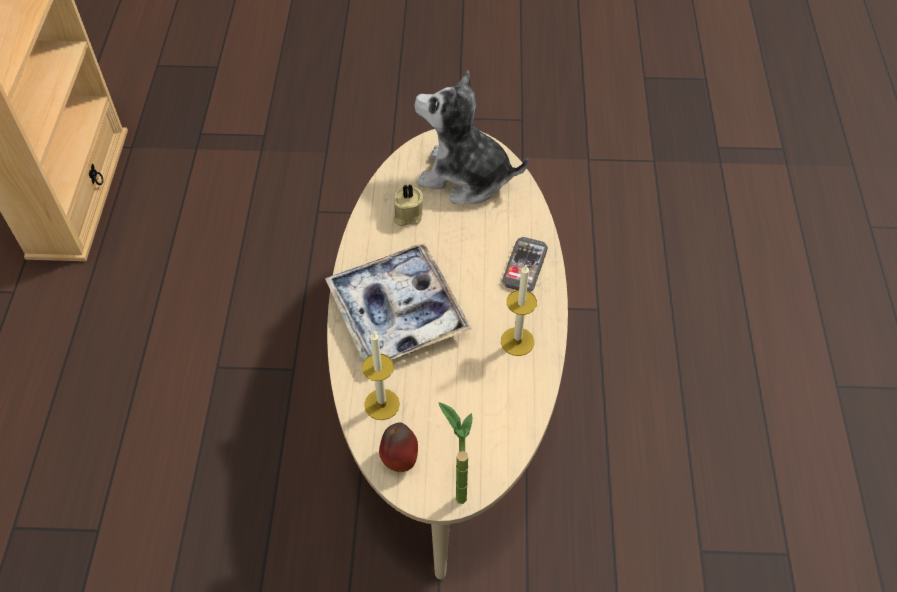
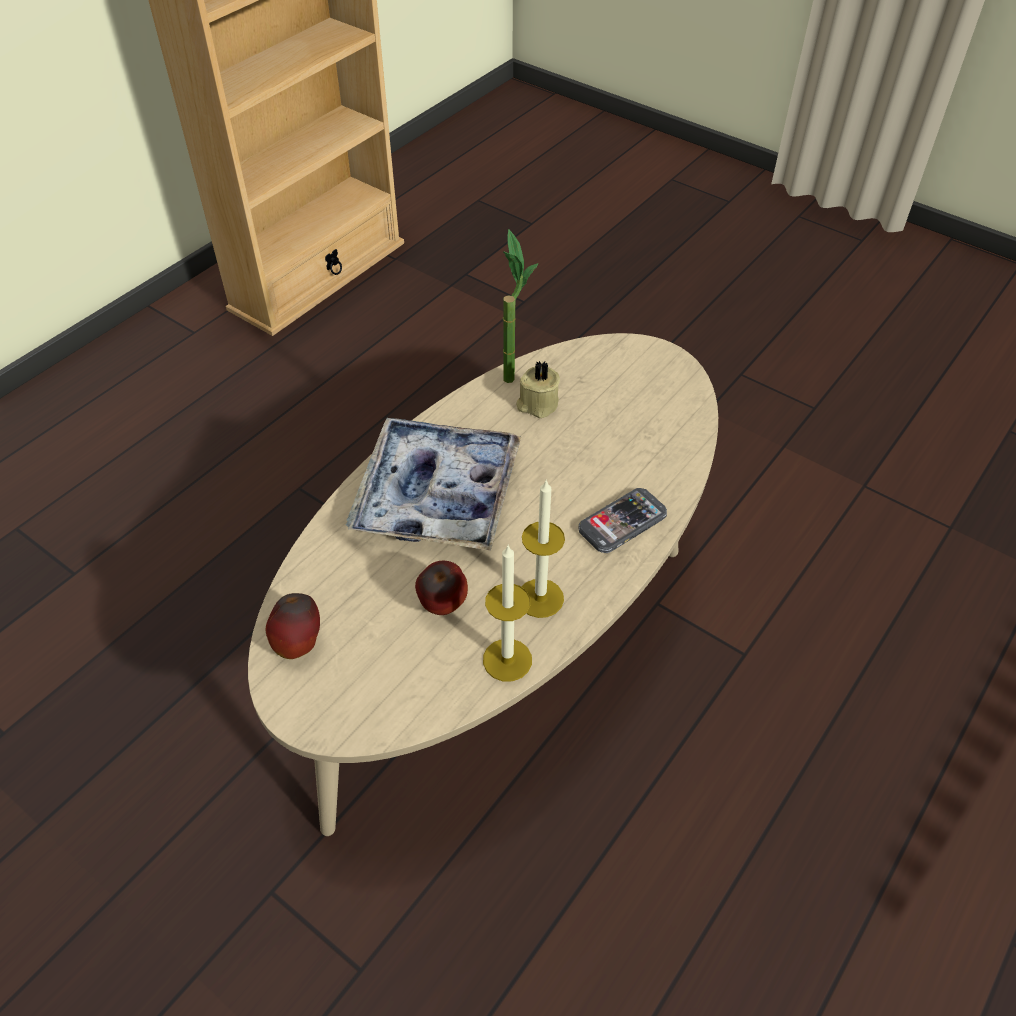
camera: 35 degrees right, 5 degrees down
candle [362,332,400,420] -> candle moved to [483,544,532,681]
plush toy [414,71,529,204] -> none
potted plant [438,402,472,504] -> potted plant moved to [503,229,538,383]
none -> apple [415,561,468,615]

